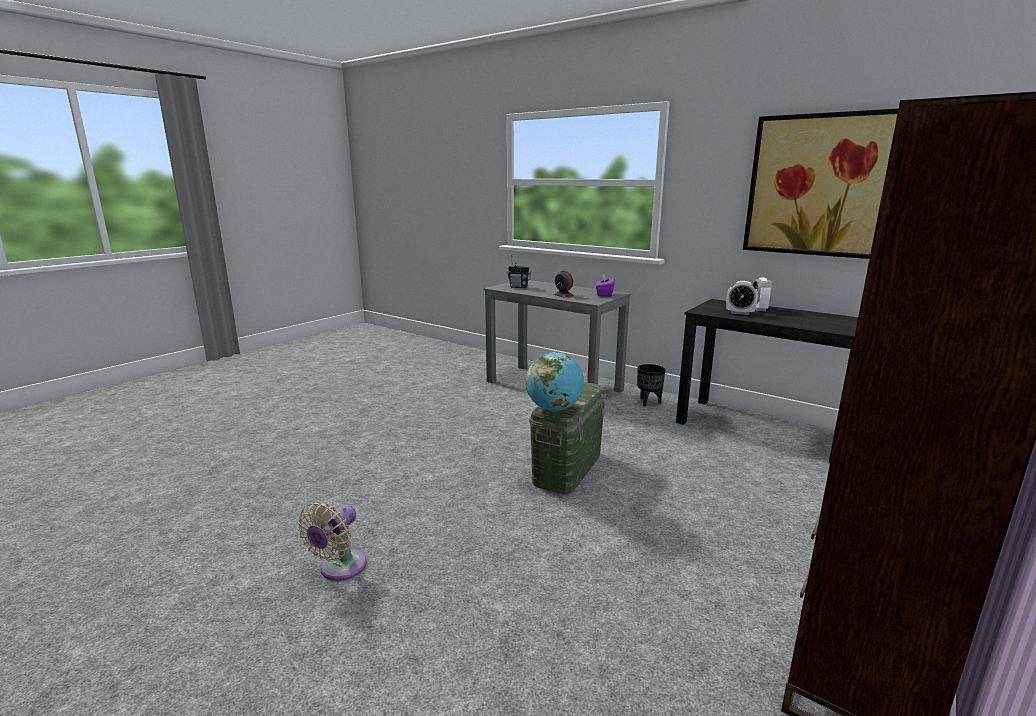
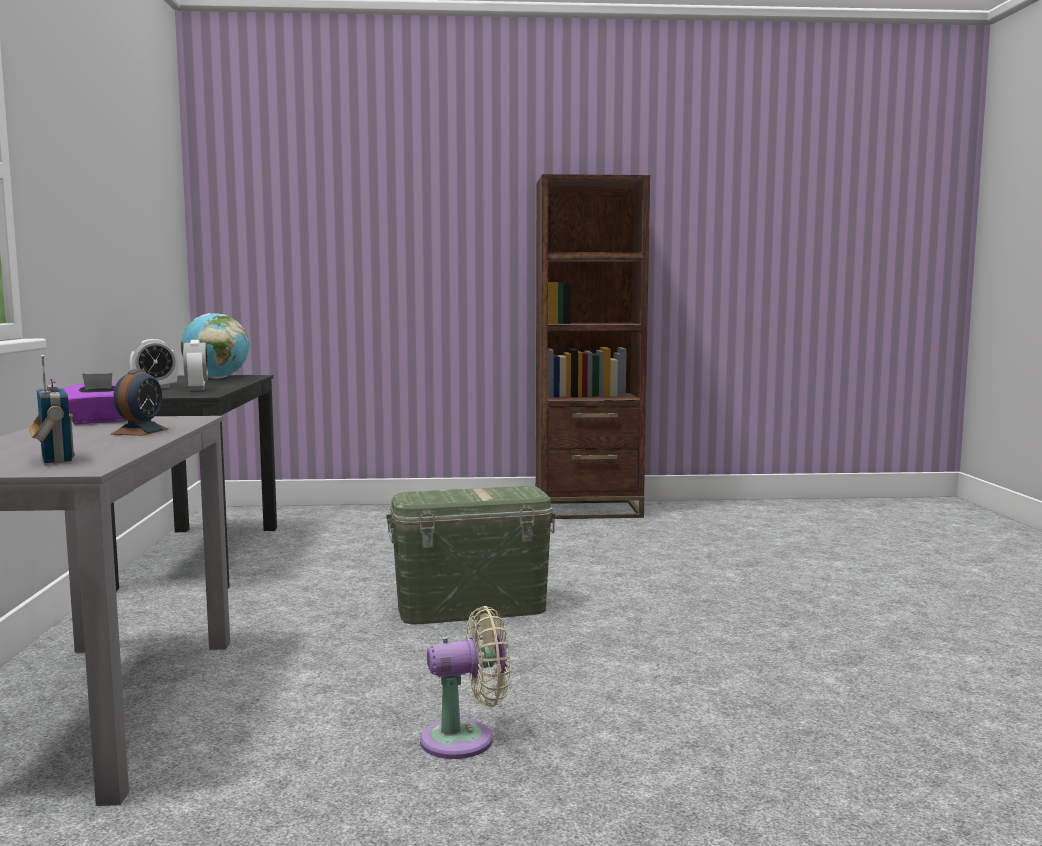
camera: 130 degrees left, 10 degrees down
beige fan [297,502,367,581] -> beige fan moved to [420,606,511,759]
globe [526,352,584,412] -> globe moved to [181,313,249,379]
black planter [637,364,665,406] -> none
picture [743,109,898,259] -> none

